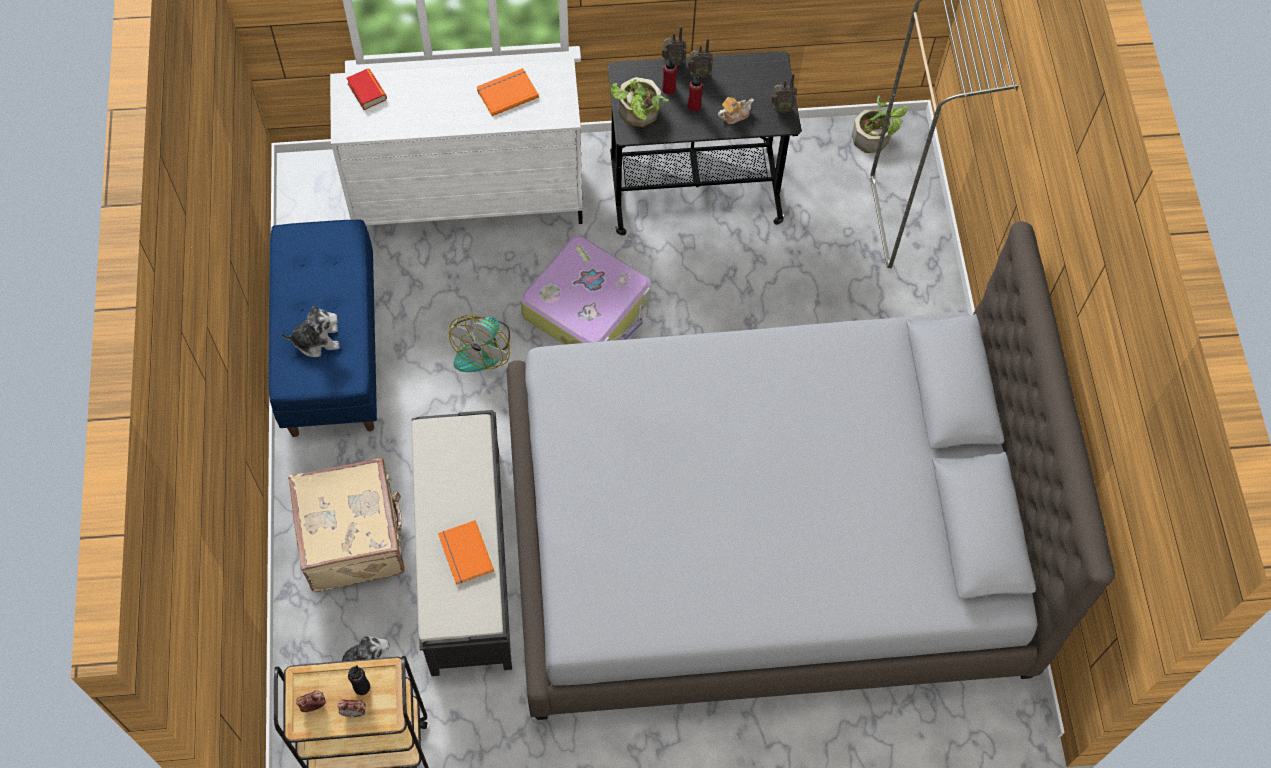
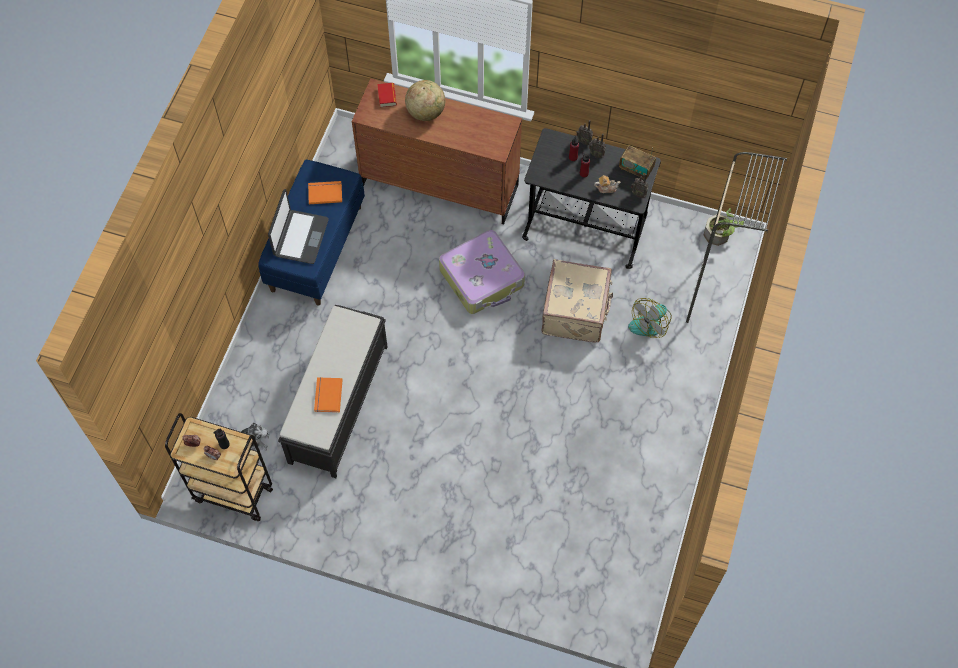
camera: 25 degrees right, 0 degrees up
plush toy [281,306,340,357] -> laptop [268,189,329,264]
beige suitcase [288,458,405,592] -> beige suitcase moved to [541,259,613,343]
white dresser [330,58,583,225] -> brown dresser [351,78,522,224]
fan [449,315,510,372] -> fan moved to [628,298,672,338]
orange book [477,68,539,116] -> orange book moved to [308,181,342,204]
grey bed [507,221,1115,720] -> none
potted plant [611,77,669,127] -> none
none -> globe [405,80,445,121]
none -> radio [619,145,656,179]

